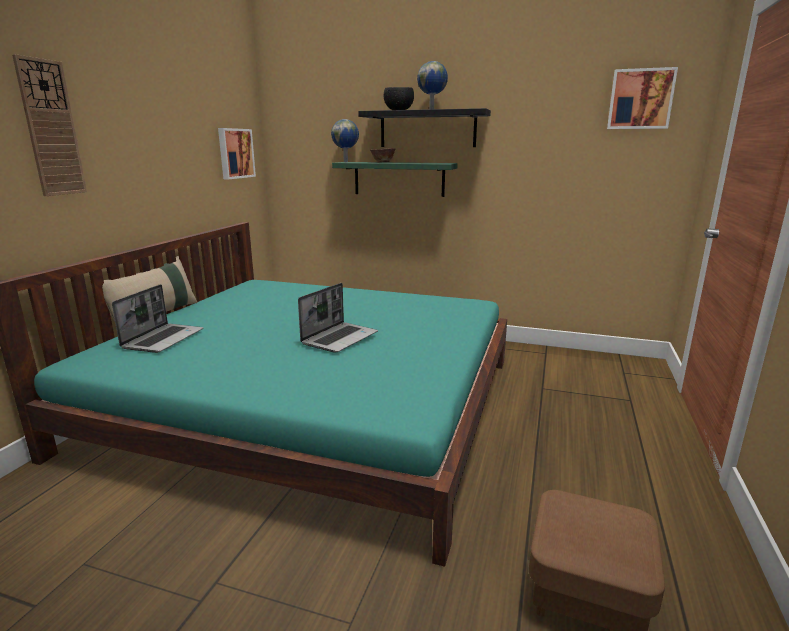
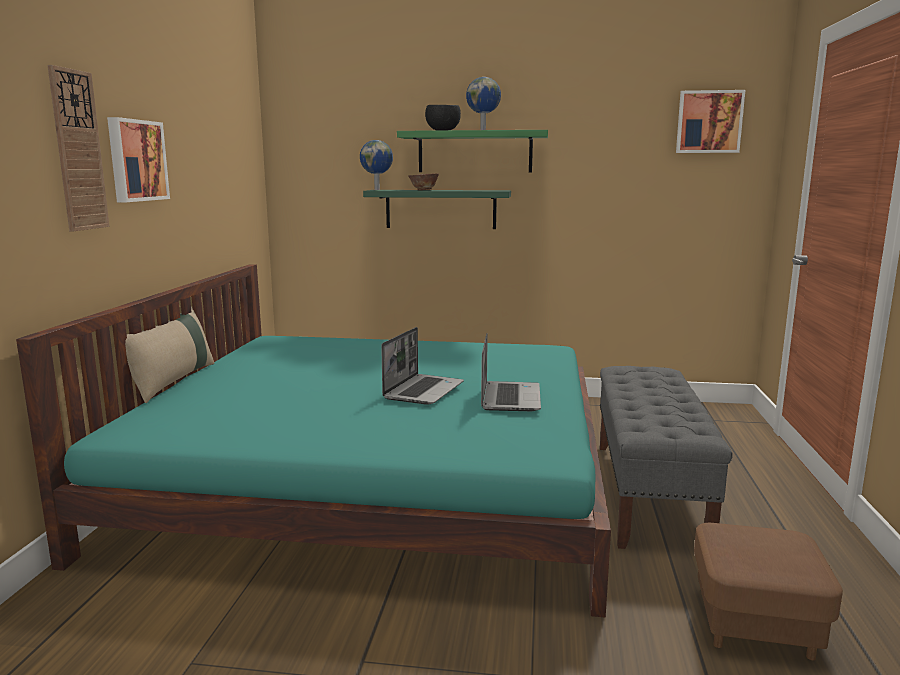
camera: 10 degrees left, 5 degrees down
laptop [112,284,204,353] -> laptop moved to [481,333,541,411]
picture [218,128,256,179] -> picture moved to [107,117,170,202]
black shelf [358,108,491,147] -> green shelf [397,130,548,172]
none -> grey bench [600,366,733,549]

